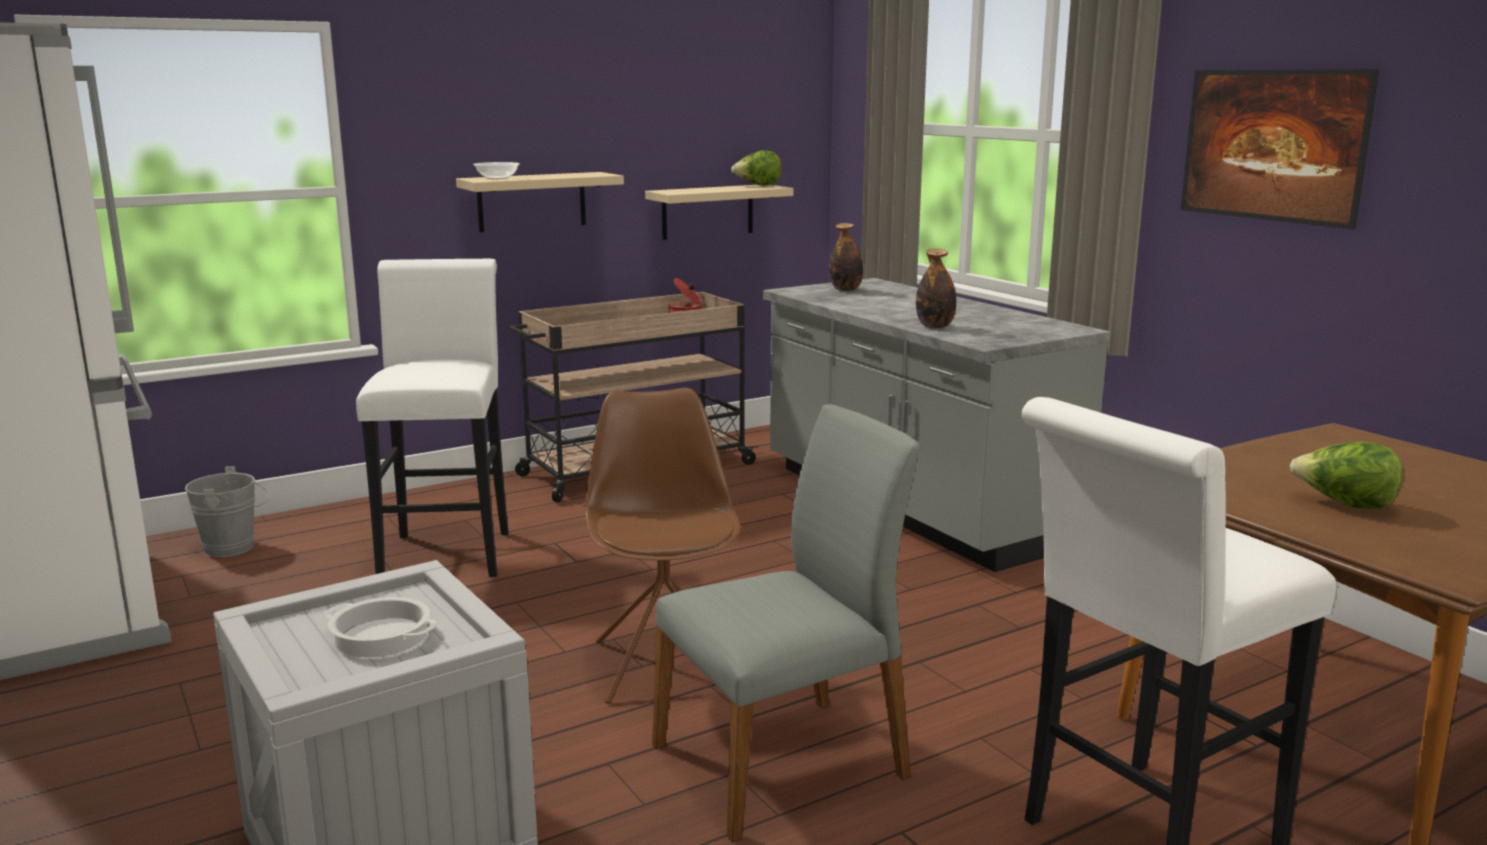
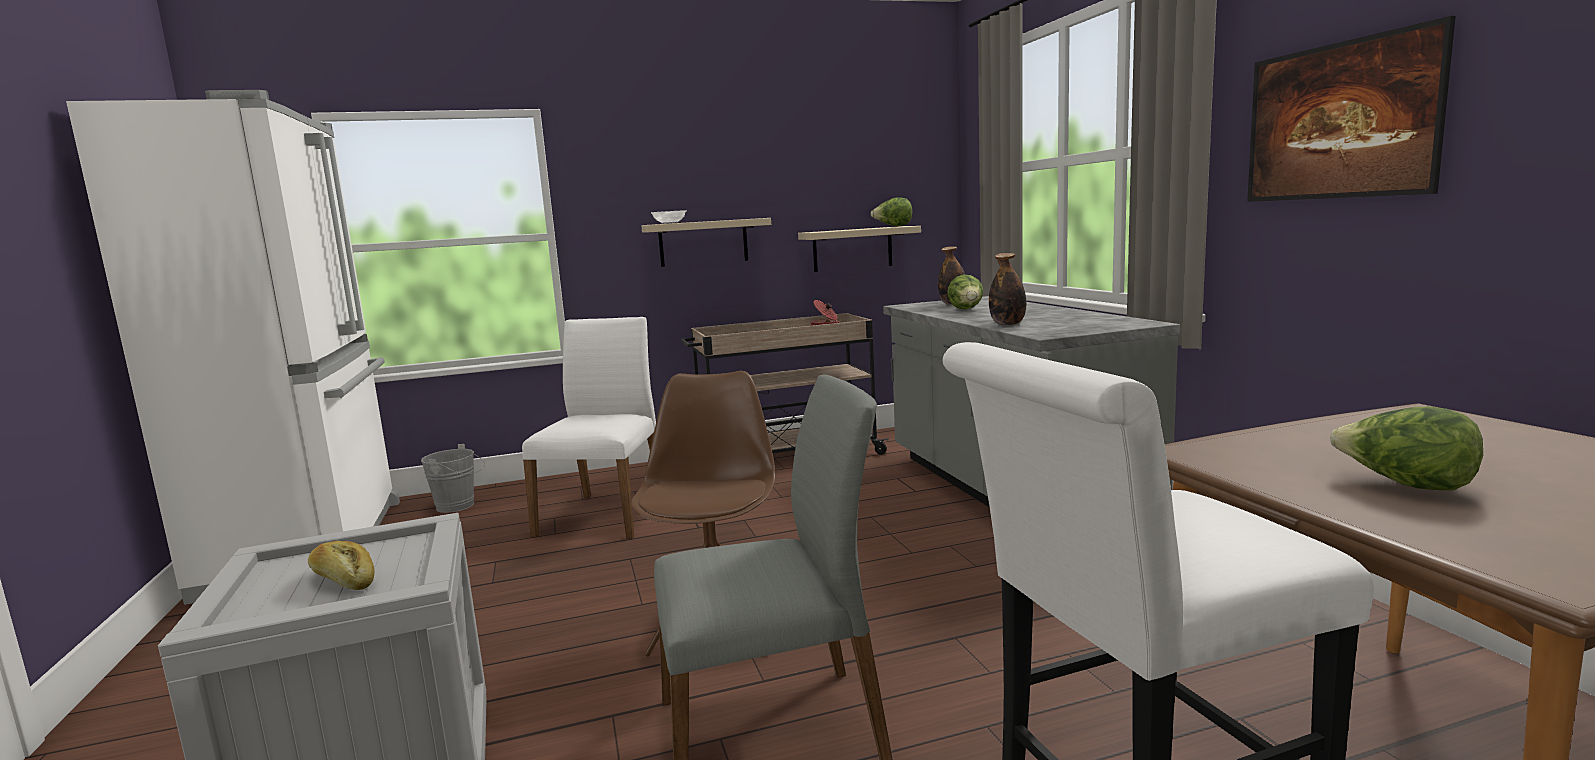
camera: 15 degrees right, 5 degrees down
cooking pot [324,597,437,657] -> bread [308,541,375,590]
white stool [356,259,509,577] -> white chair [522,317,656,539]
none -> lettuce [947,275,983,310]

